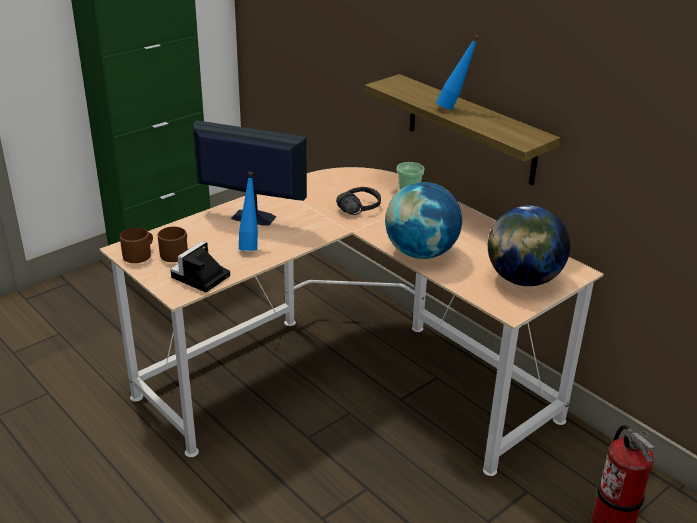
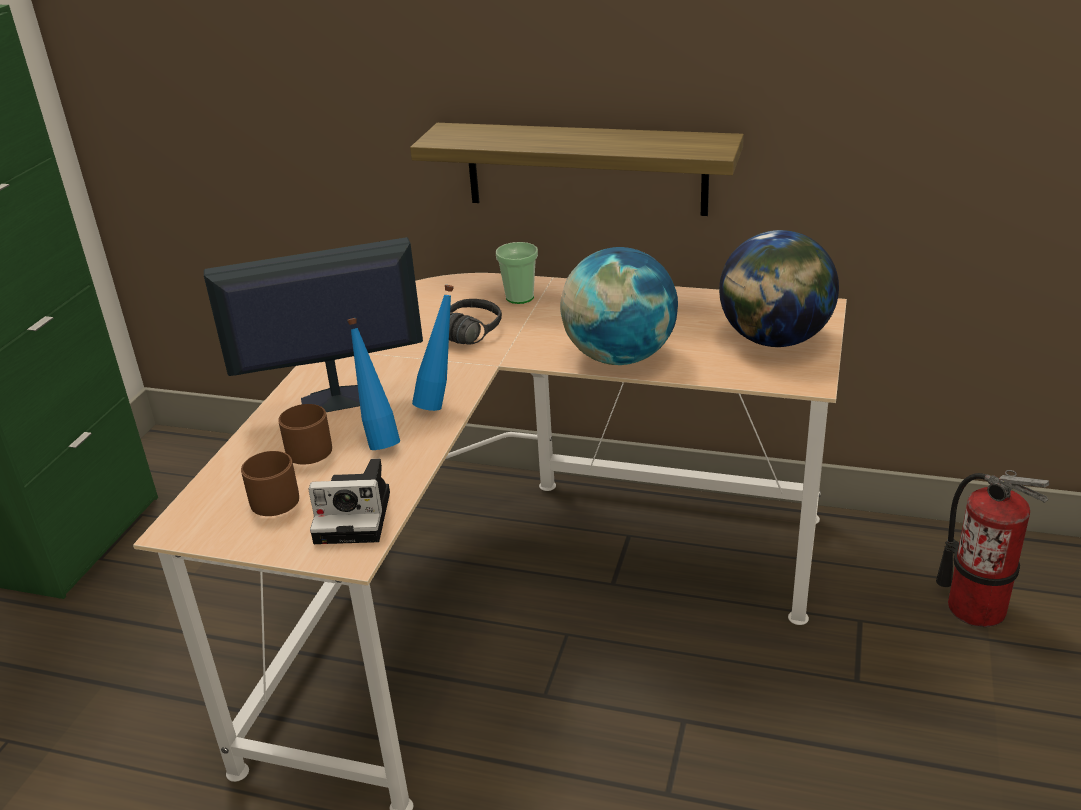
camera: 30 degrees left, 0 degrees up
brown mug [120,227,153,263] -> brown mug moved to [278,404,332,465]
camera [170,241,230,292] -> camera turned 90 degrees counterclockwise [308,459,390,544]
blue bottle [436,35,479,110] -> blue bottle moved to [412,285,454,411]

